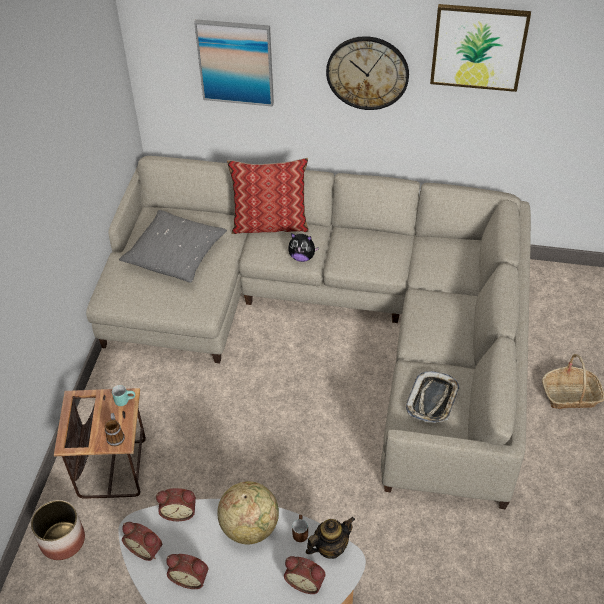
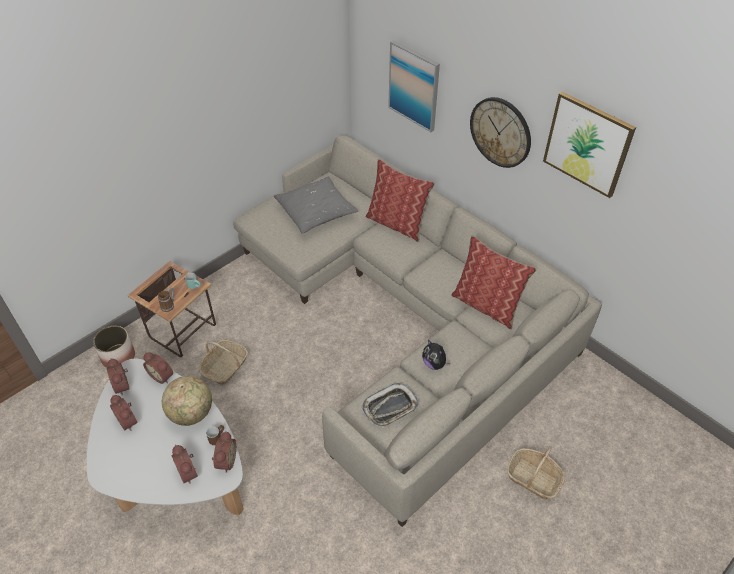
camera: 35 degrees right, 0 degrees up
plush toy [288,233,319,262] -> plush toy moved to [422,340,450,370]
teapot [306,517,355,559] -> alarm clock [212,431,236,473]
none -> basket [199,340,248,385]
none -> pillow [451,235,537,329]

